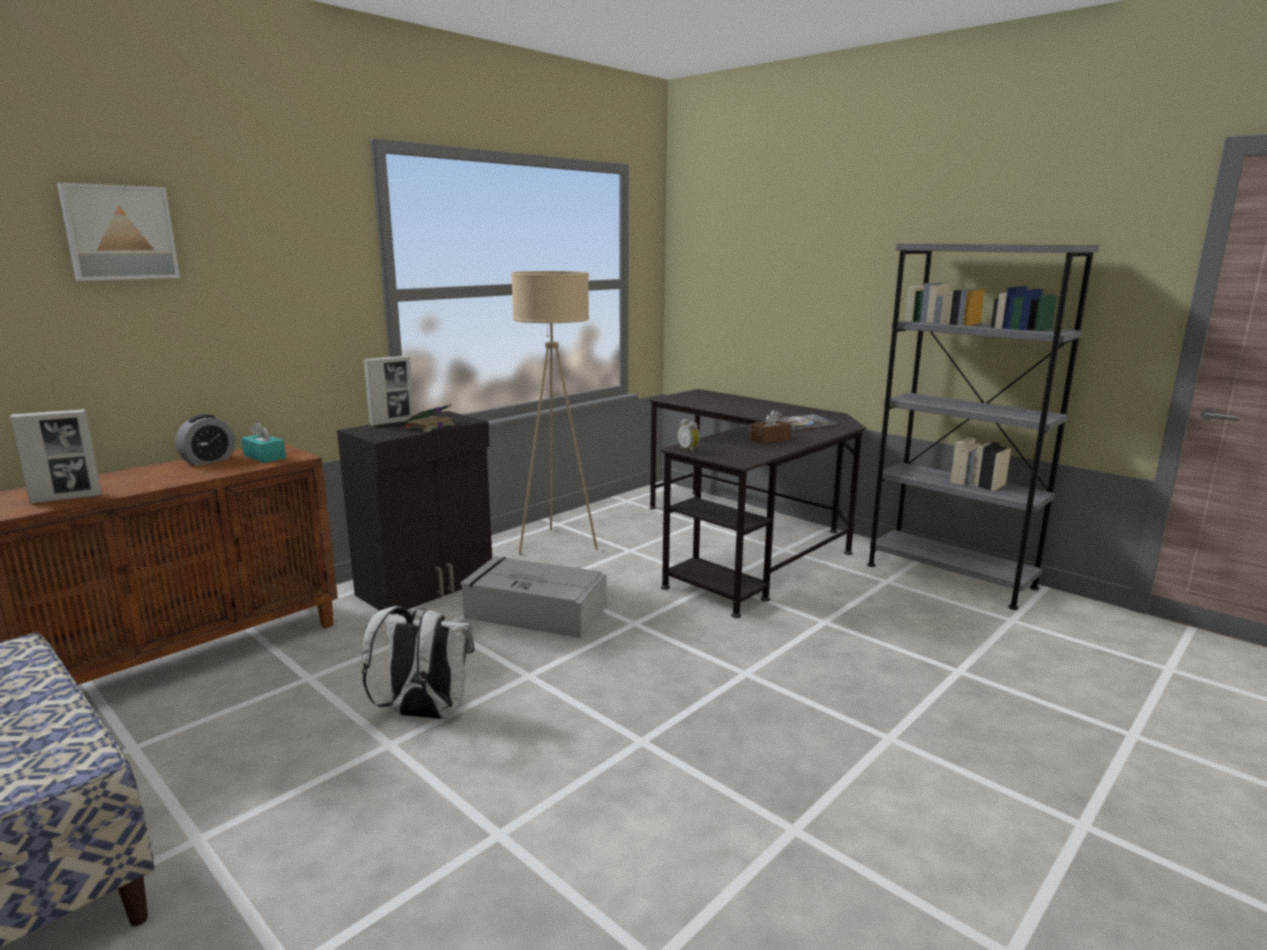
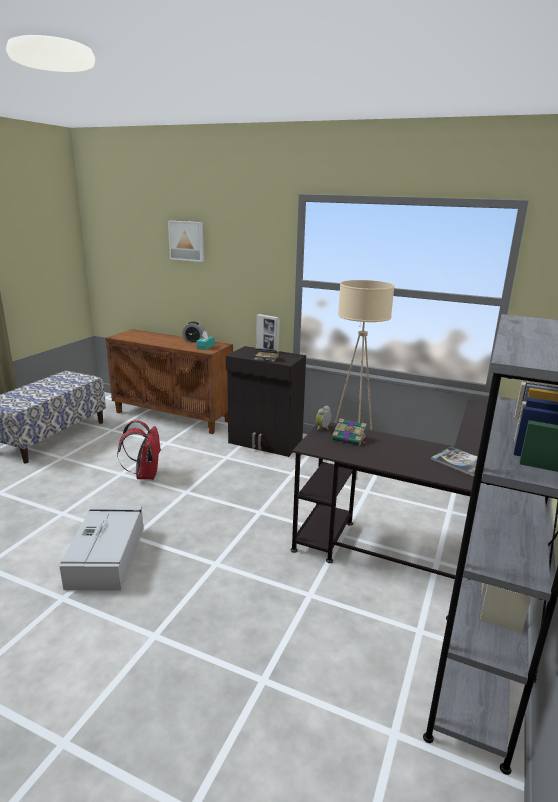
camera: 70 degrees right, 5 degrees up
picture frame [10,409,101,504] -> none
white backpack [362,606,474,719] -> red backpack [117,420,161,480]
grey storage box [460,556,607,638] -> grey storage box moved to [60,506,144,591]
brown tissue box [751,410,792,444] -> none
none -> book [332,418,367,446]

